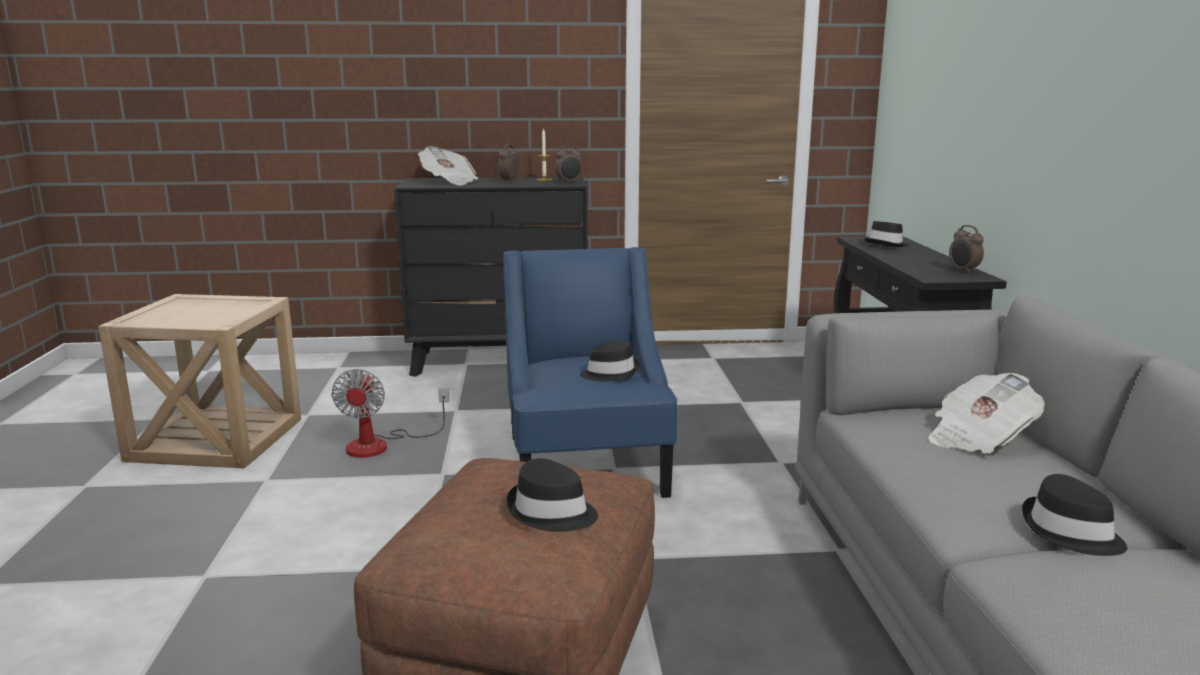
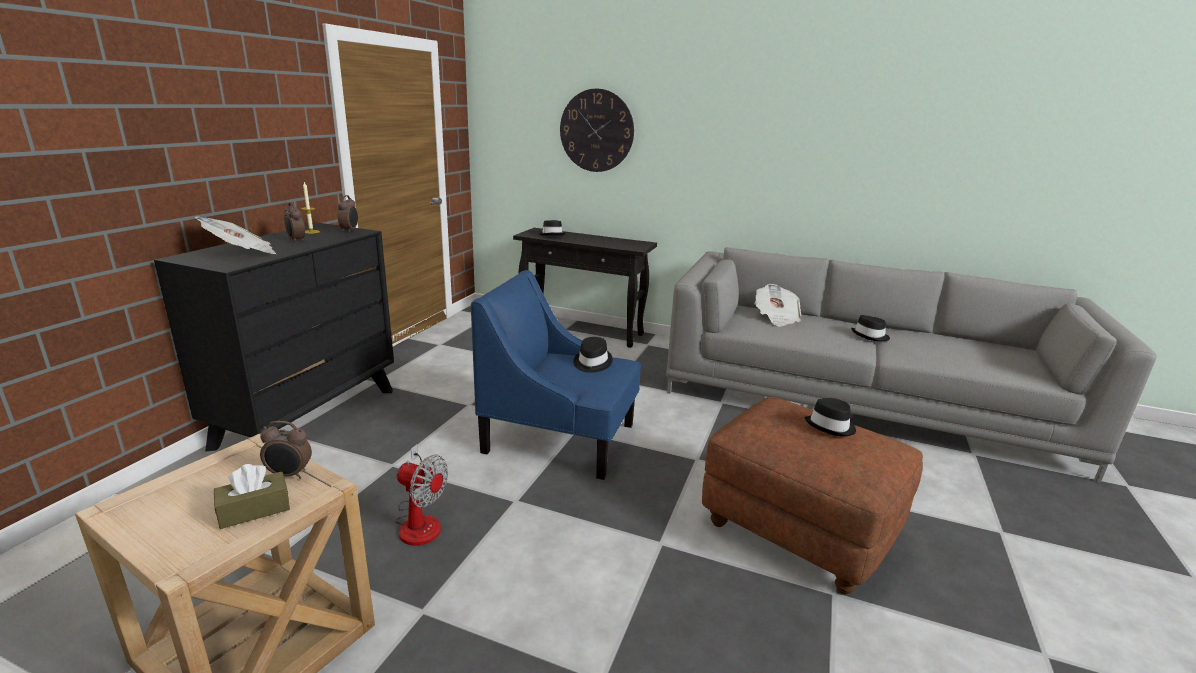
camera: 65 degrees left, 5 degrees up
alarm clock [949,225,984,273] -> alarm clock moved to [260,421,312,479]
none -> brown tissue box [214,464,290,529]
none -> wall clock [560,89,634,172]

